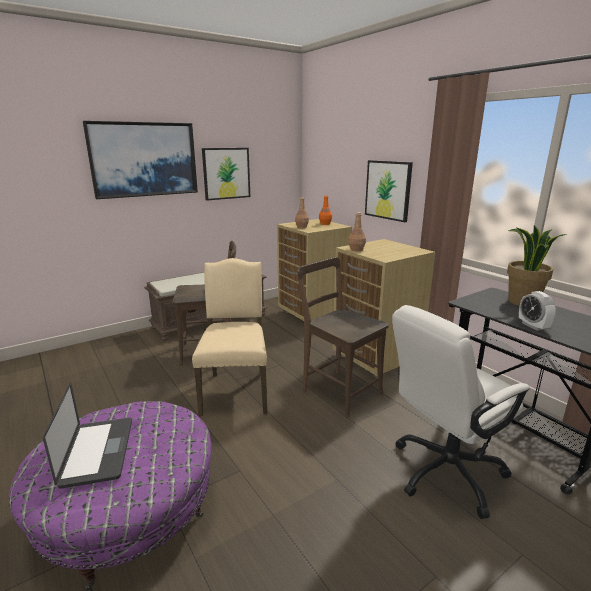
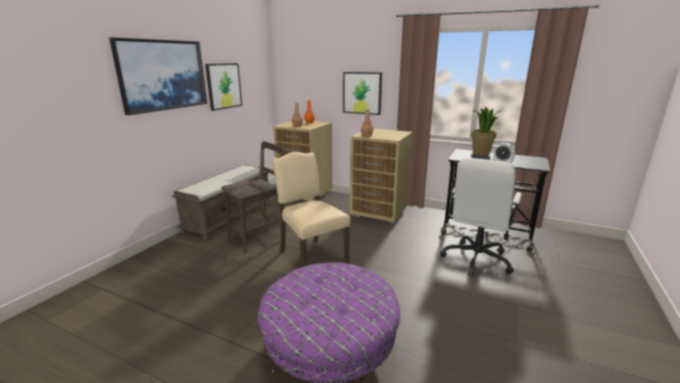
camera: 30 degrees left, 0 degrees up
laptop [43,383,132,489] -> none
brown chair [297,257,389,417] -> none

